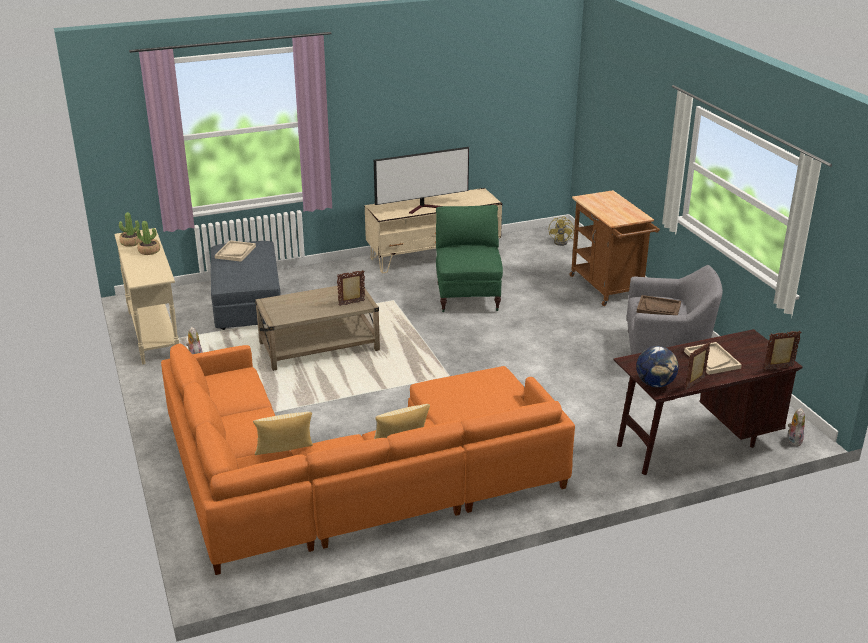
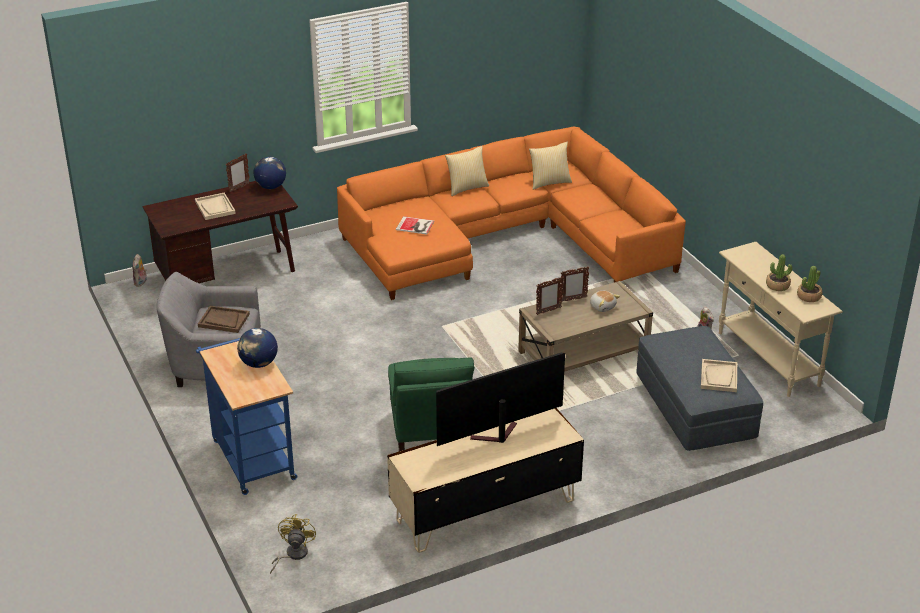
camera: 175 degrees right, 5 degrees up
brown cart [569,190,660,306] -> blue cart [196,338,297,495]
picture frame [764,331,802,371] -> picture frame moved to [560,266,589,301]
none -> globe [237,328,278,368]
none -> book [396,216,434,235]
none -> plush toy [590,291,620,312]

